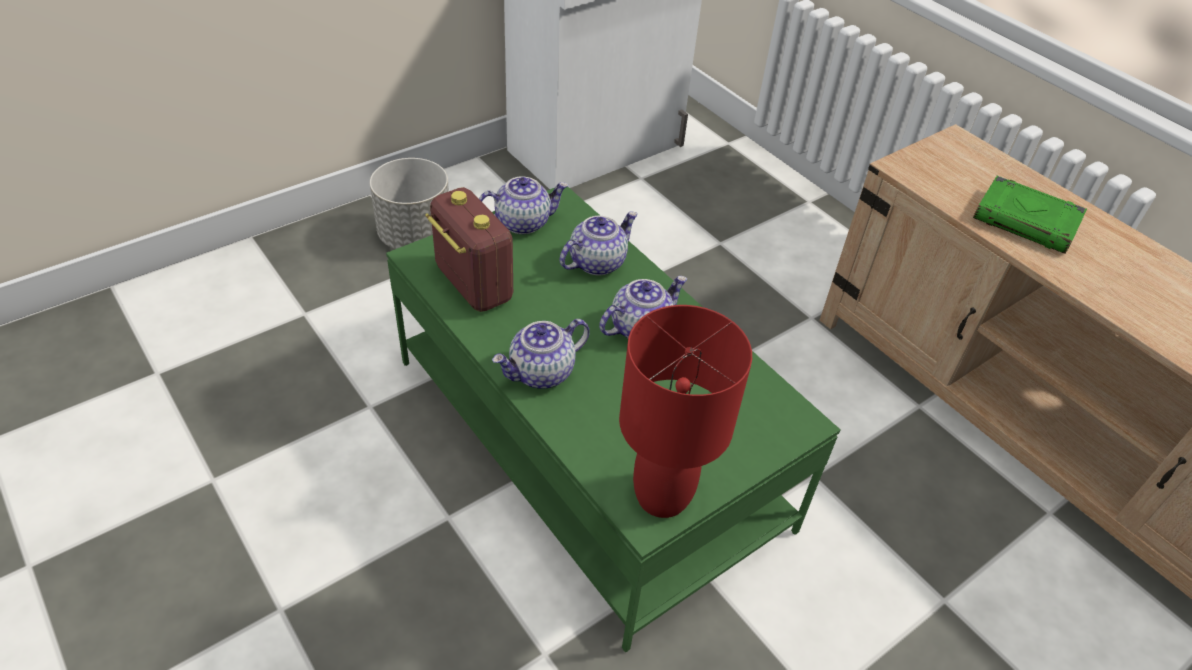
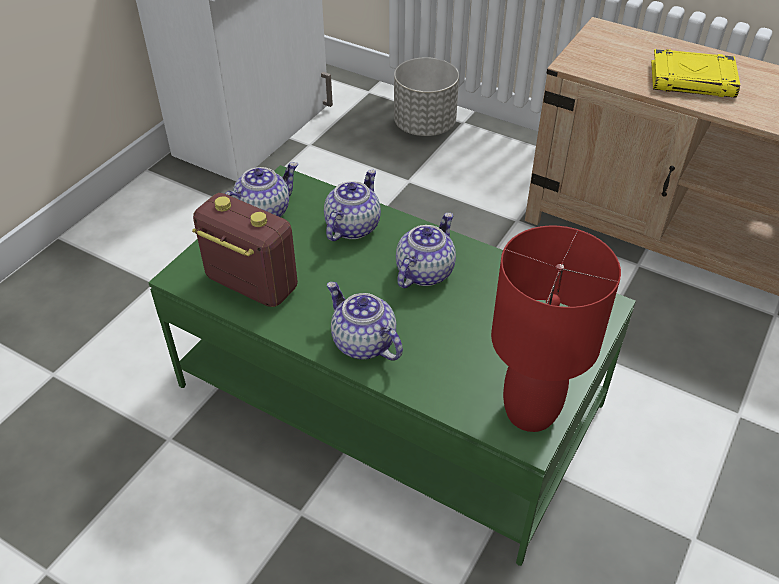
camera: 20 degrees left, 0 degrees up
grey planter [370,158,449,249] -> grey planter moved to [394,57,459,136]
teapot [492,319,590,389] -> teapot turned 105 degrees clockwise [327,282,403,361]
green book [973,176,1087,254] -> yellow book [651,49,740,98]

